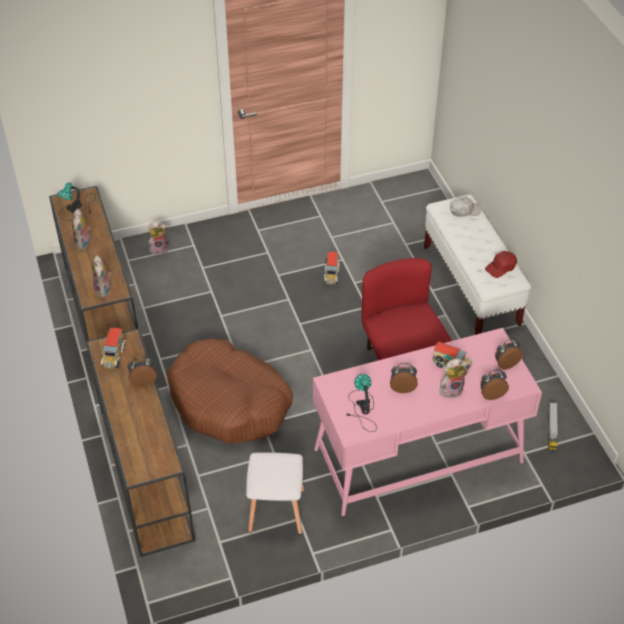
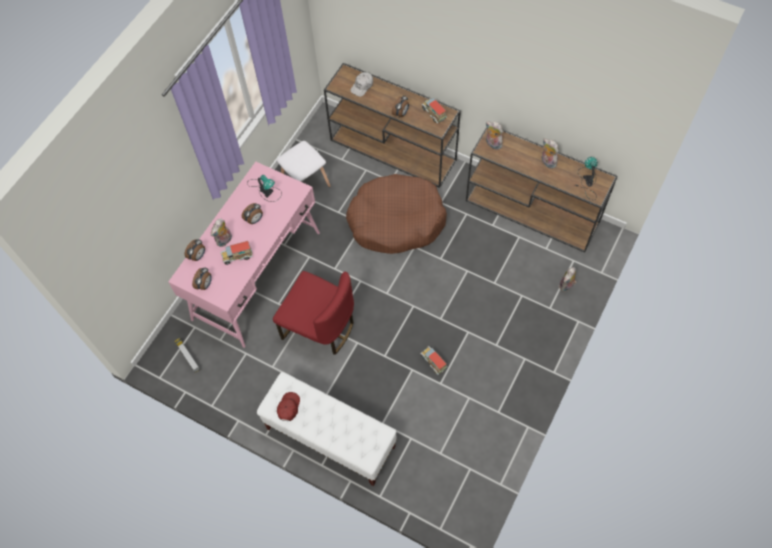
camera: 140 degrees right, 15 degrees up
white cap [450,196,482,217] -> white cap moved to [350,72,373,97]

